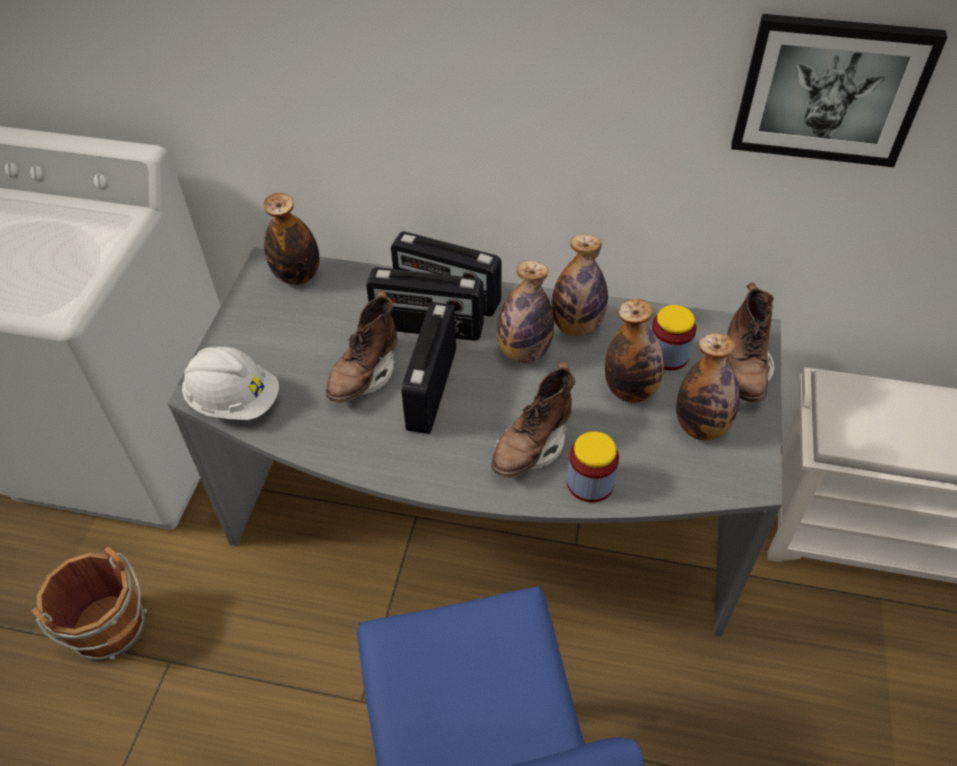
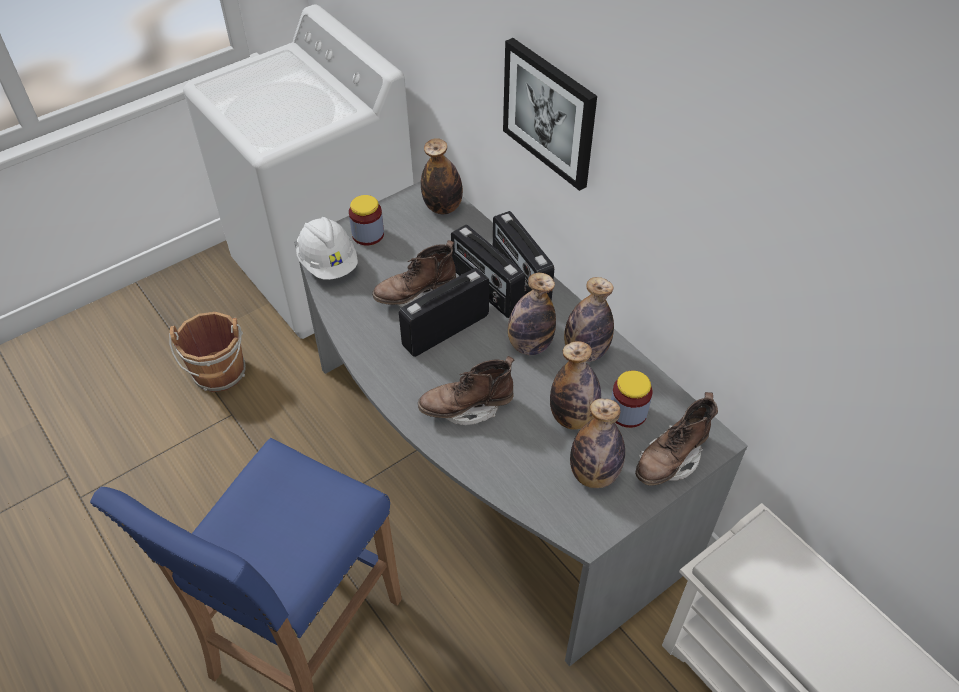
camera: 40 degrees right, 0 degrees up
jar [567,431,619,502] -> jar moved to [349,195,384,246]
picture [731,14,947,167] -> picture moved to [503,38,597,191]

